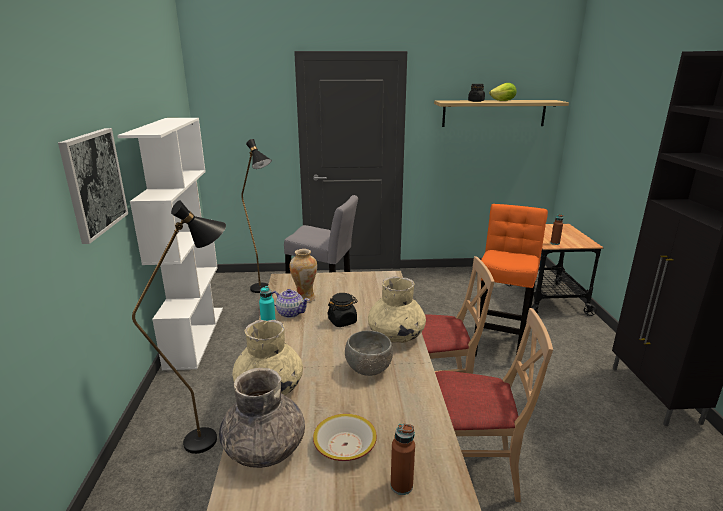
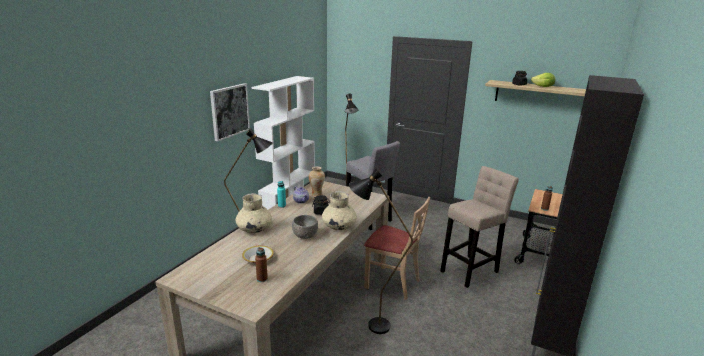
camera: 30 degrees right, 0 degrees up
grey vase [219,368,305,468] -> none
beige chair [435,308,553,502] -> black floor lamp [349,167,413,334]
orange stool [475,204,548,357] -> beige stool [440,166,519,288]

